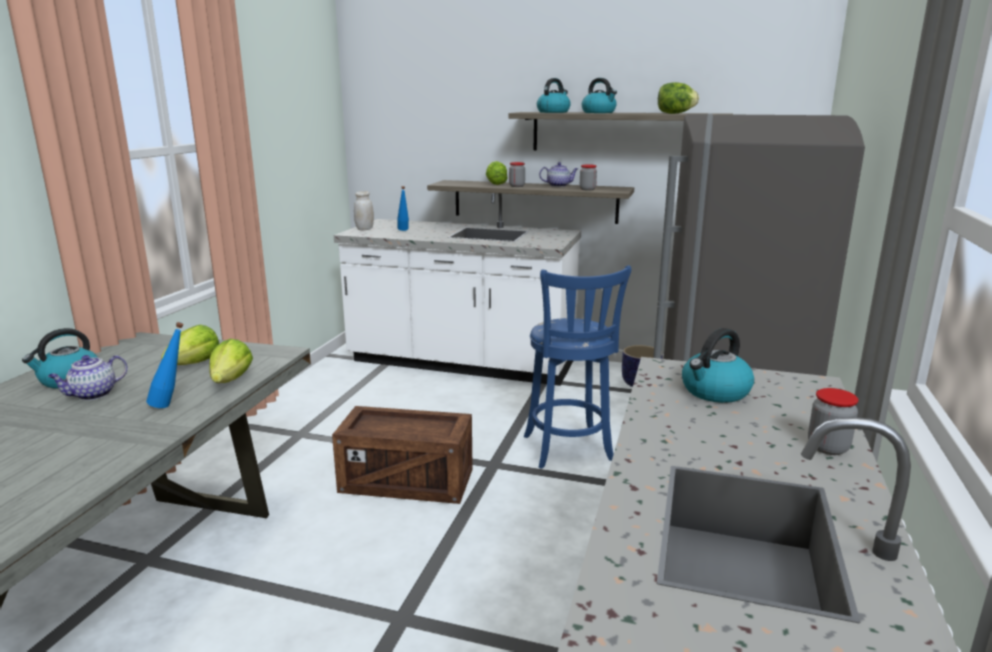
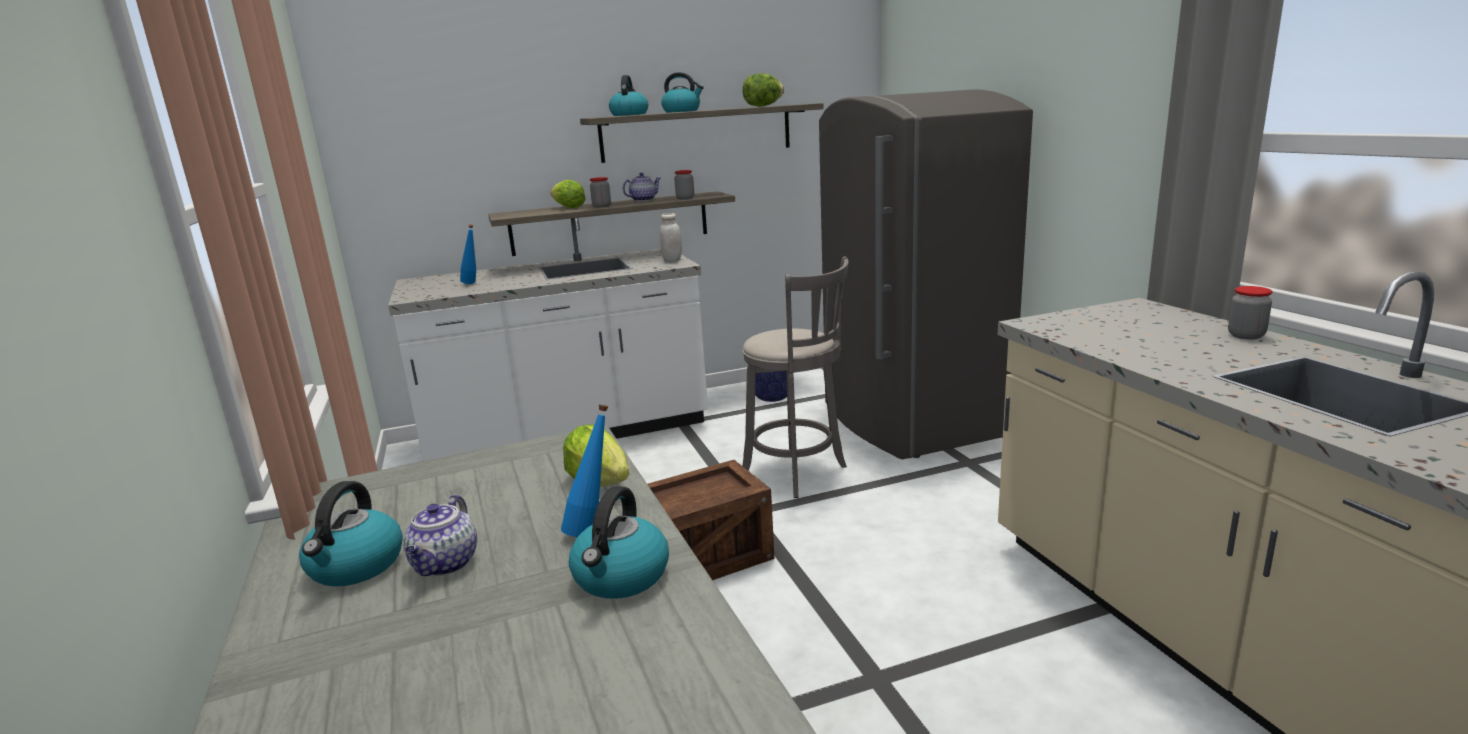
camera: 35 degrees left, 0 degrees up
lettuce [161,324,219,365] -> none
white jar [354,191,374,231] -> white jar moved to [660,213,682,262]
blue stool [524,265,631,469] -> grey stool [742,256,849,498]
kettle [682,328,754,403] -> kettle moved to [569,486,669,599]

